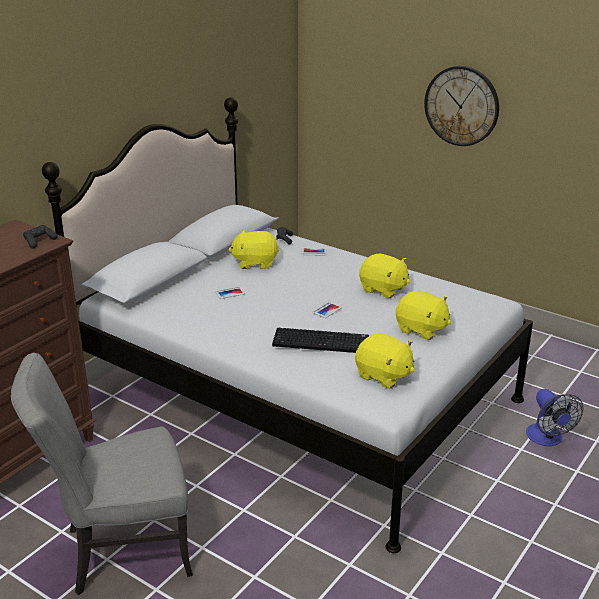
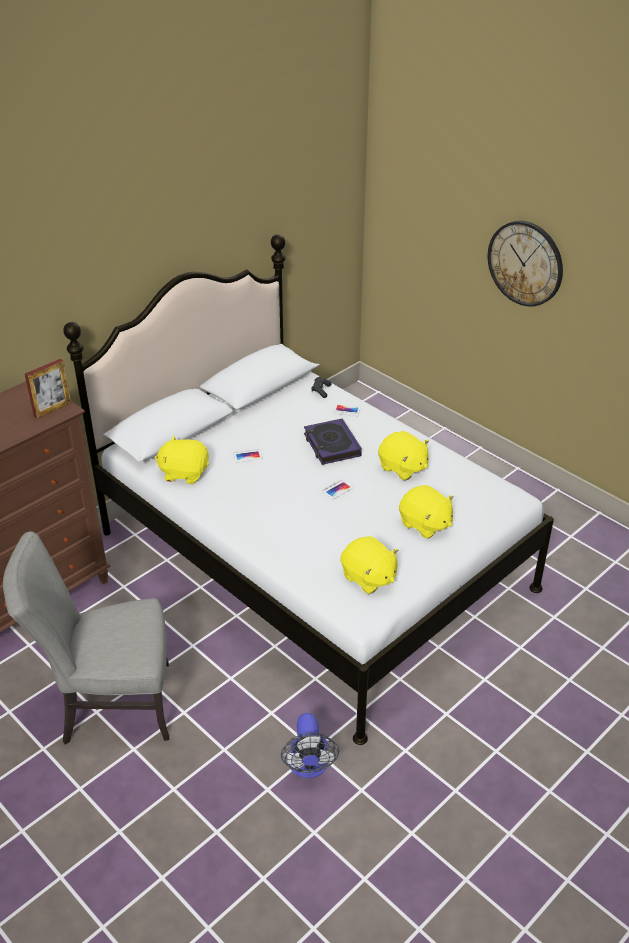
camera: 10 degrees right, 10 degrees up
black game controller [23,225,58,249] -> picture frame [25,359,71,419]
yellow plush toy [228,230,279,269] -> yellow plush toy moved to [155,436,209,484]
keyboard [272,328,369,353] -> none
fan [526,389,584,446] -> fan moved to [281,713,339,778]
none -> book [304,419,362,465]

